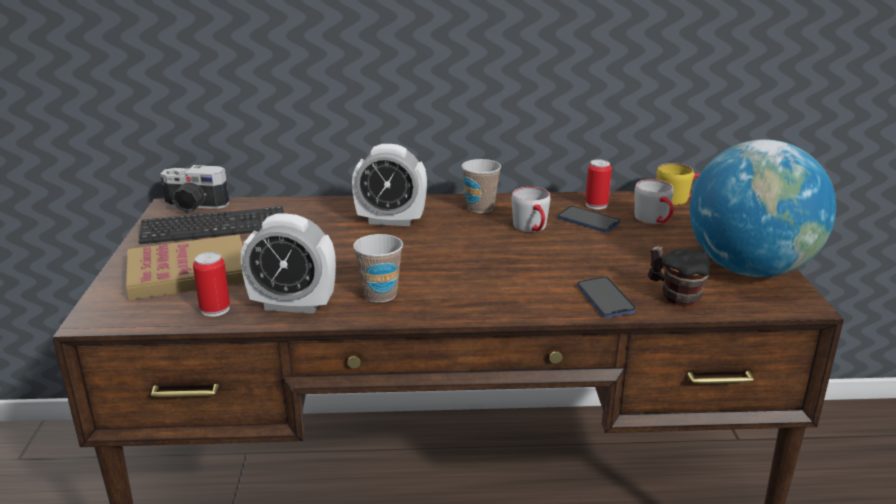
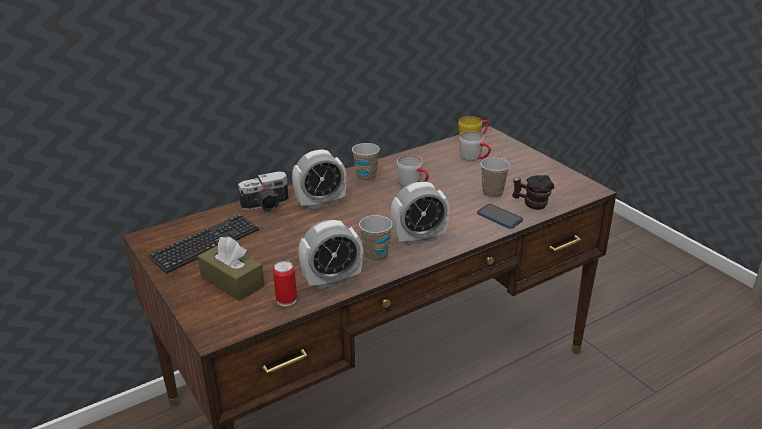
camera: 30 degrees left, 5 degrees up
book [126,234,245,300] -> brown tissue box [198,236,265,301]
camera [160,165,230,213] -> camera moved to [238,171,289,212]
phone [558,206,620,233] -> none
can [585,159,612,209] -> none
globe [690,139,836,277] -> none
none -> alarm clock [391,182,450,246]
none -> cup [480,158,510,198]

